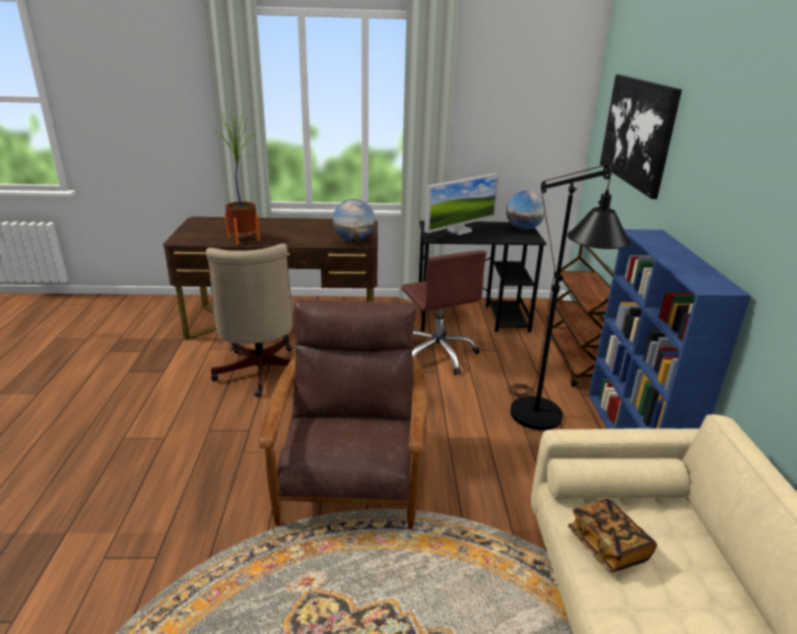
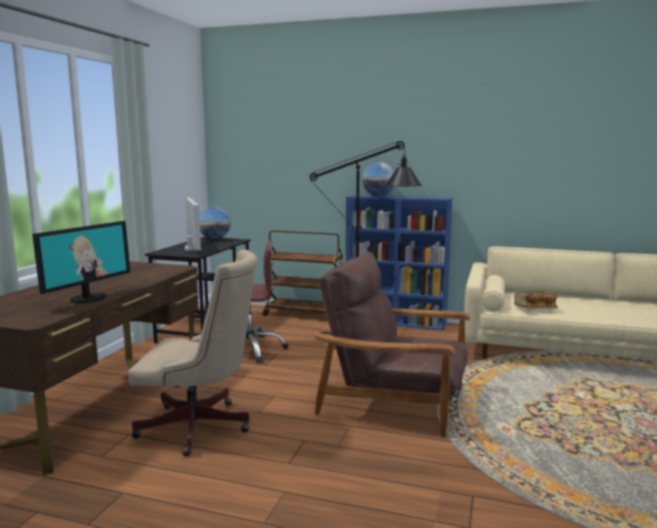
camera: 70 degrees left, 15 degrees down
potted plant [215,111,260,245] -> monitor [32,221,130,303]
globe [333,199,375,242] -> globe moved to [362,162,394,197]
picture [600,74,682,199] -> none

